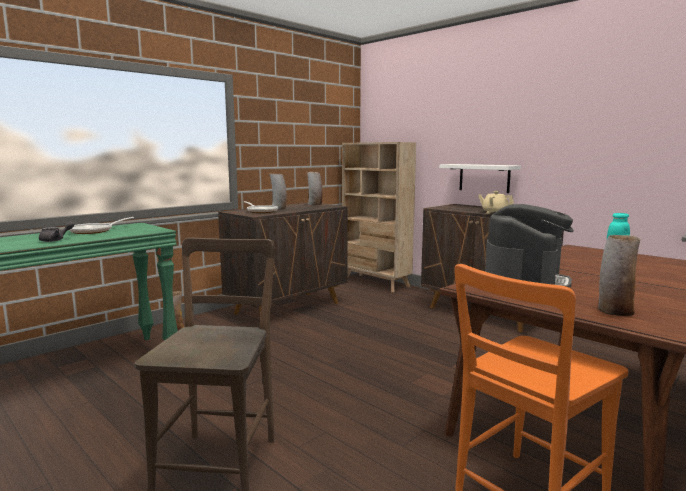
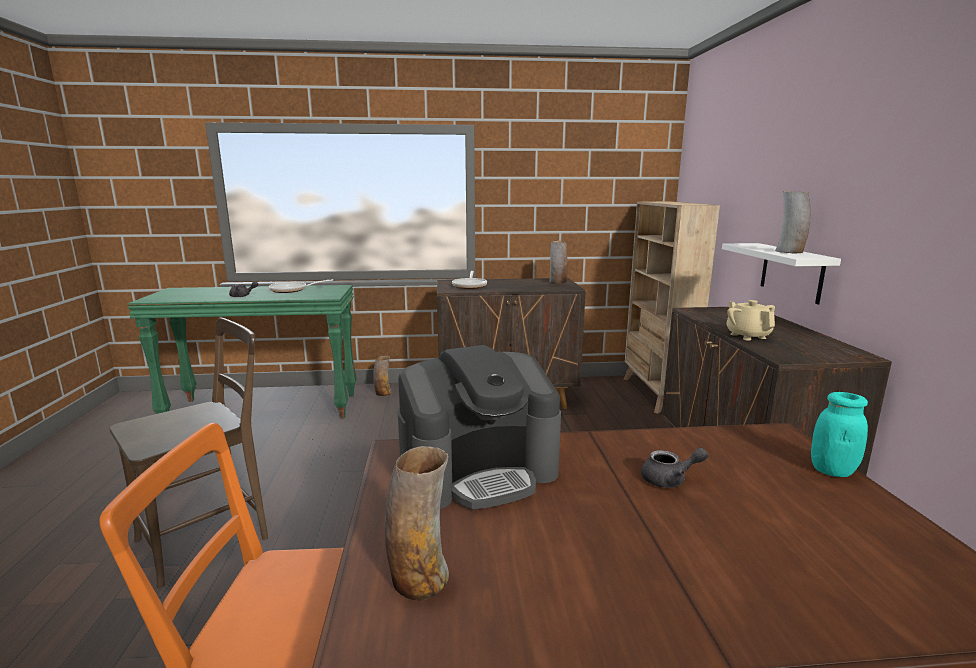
camera: 40 degrees right, 5 degrees up
vase [270,173,287,209] -> vase moved to [775,191,811,254]
none -> grey teapot [641,448,708,488]

